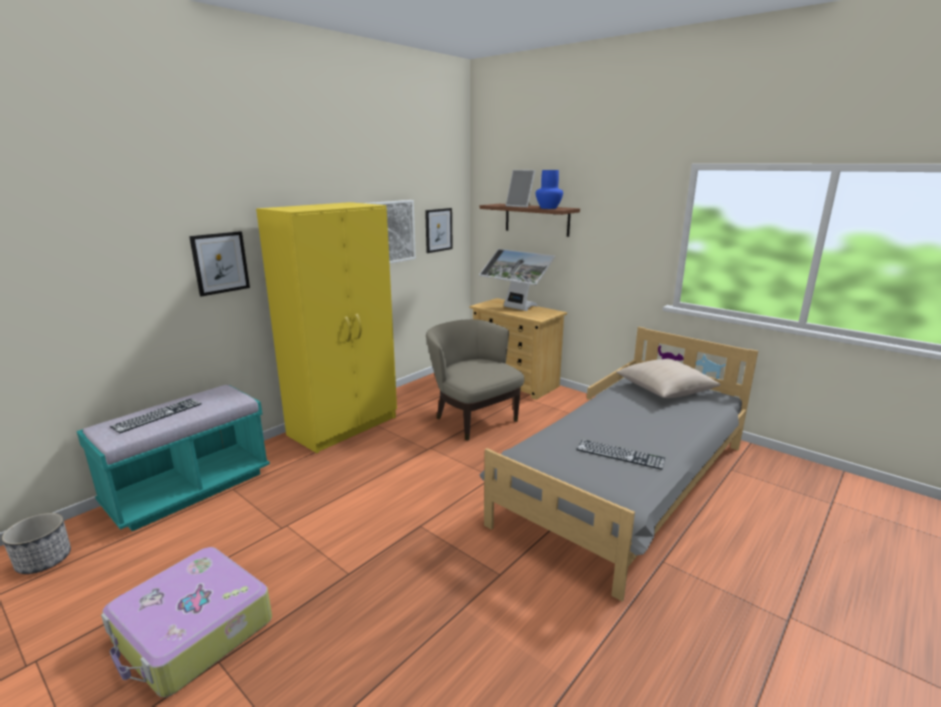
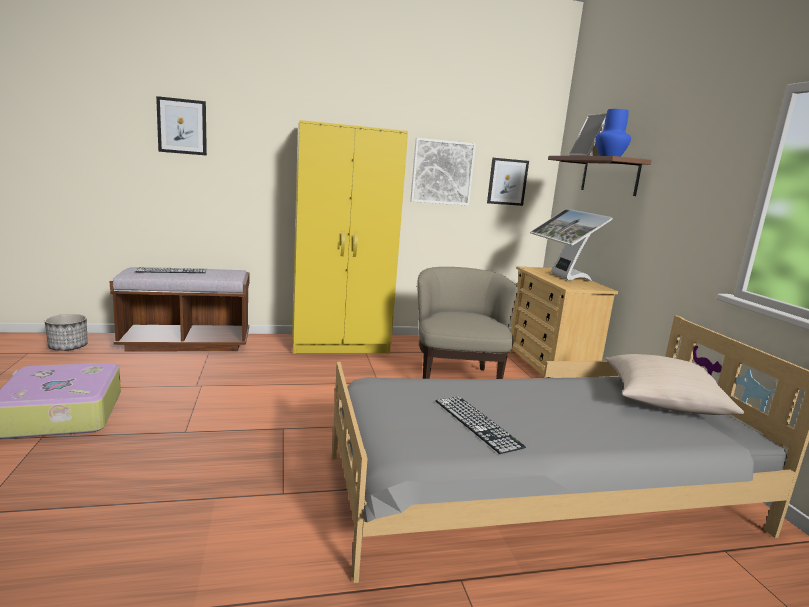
camera: 35 degrees right, 5 degrees down
turquoise bench [77,385,270,531] -> brown bench [110,267,249,351]
picture [189,231,250,296] -> picture moved to [156,96,207,156]

